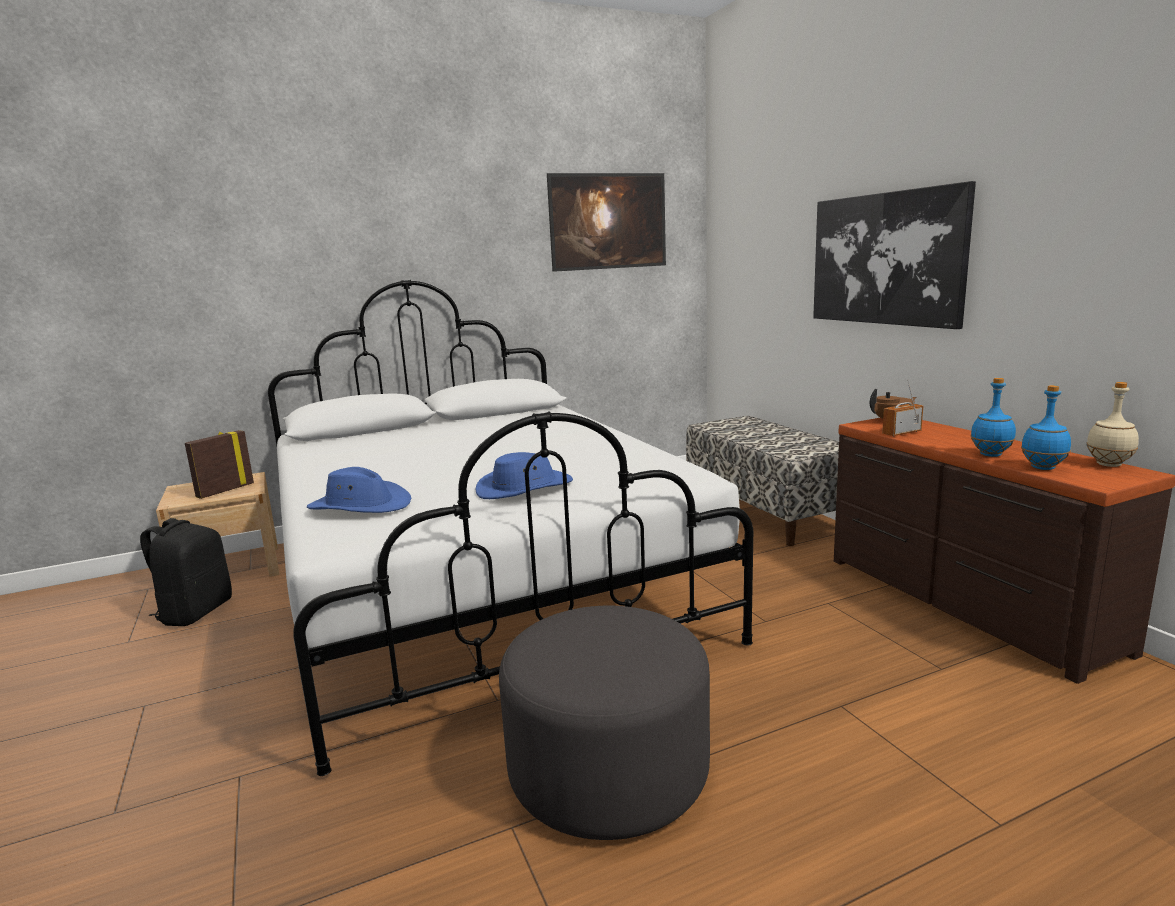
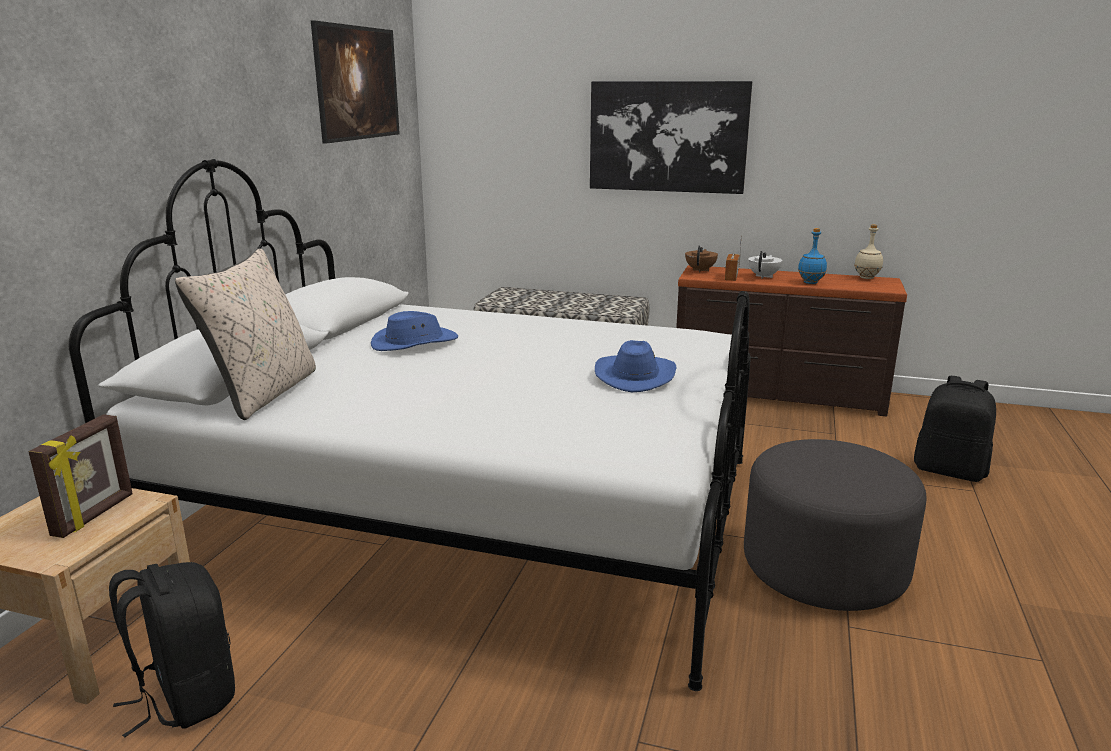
camera: 50 degrees left, 5 degrees up
picture frame [185,430,254,499] -> picture frame turned 150 degrees counterclockwise [28,414,133,538]
blue hat [307,467,412,513] -> blue hat moved to [371,311,458,351]
blue bottle [1021,385,1071,470] -> none
none -> beige pillow [175,249,316,420]
none -> white teapot [748,251,783,278]
none -> black backpack [914,376,996,482]

